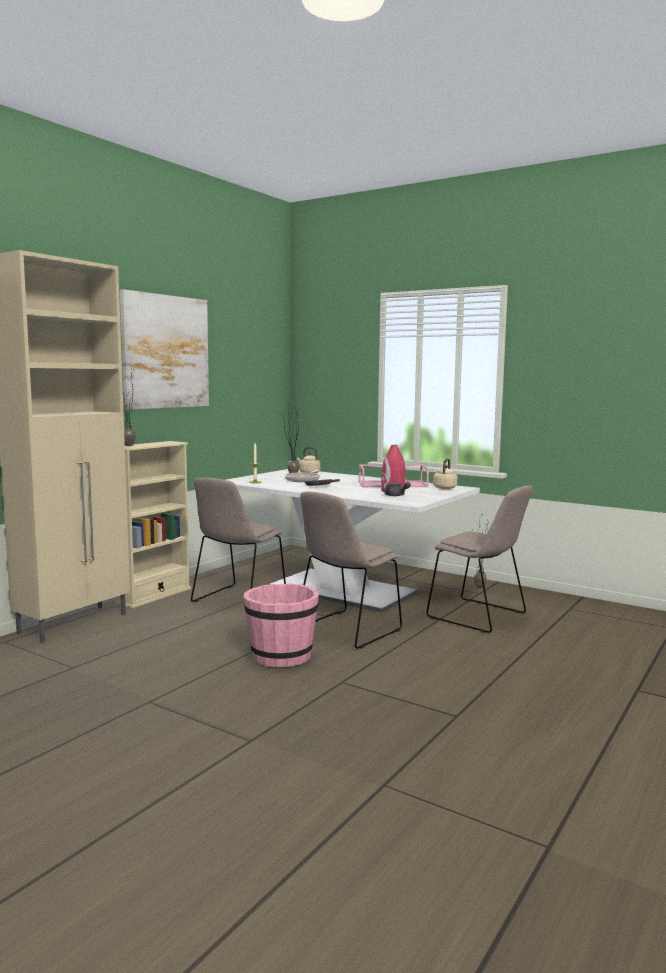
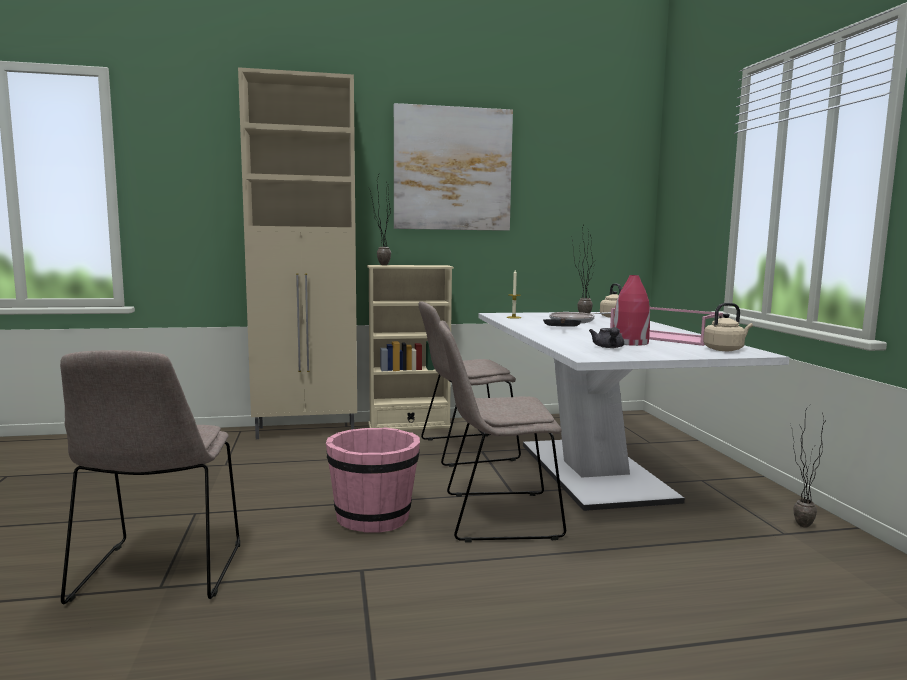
camera: 45 degrees right, 0 degrees up
beige chair [426,485,533,633] -> beige chair moved to [60,350,240,604]

